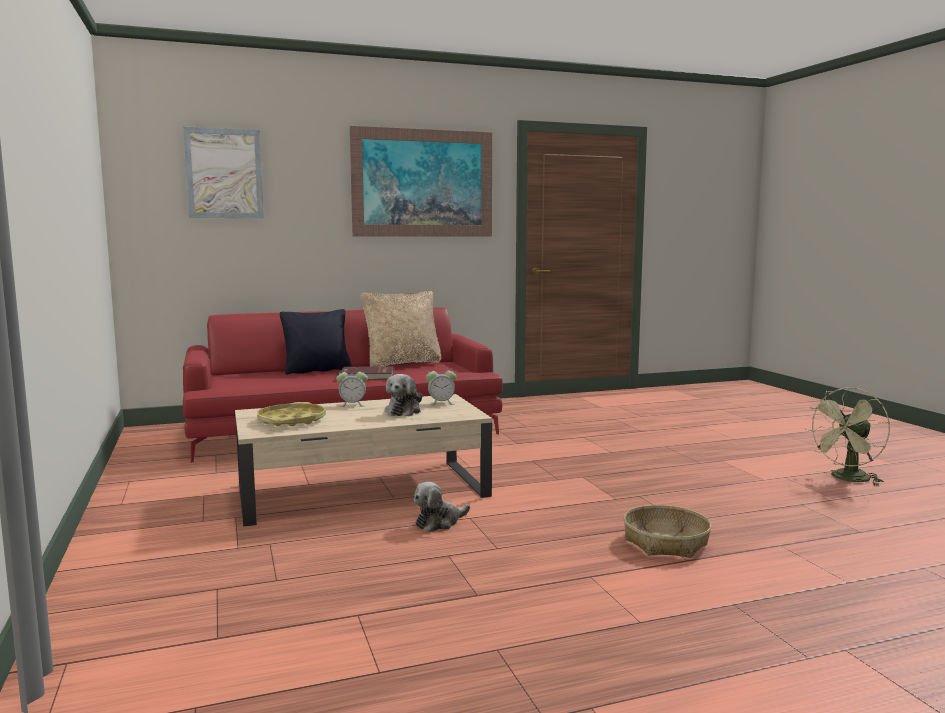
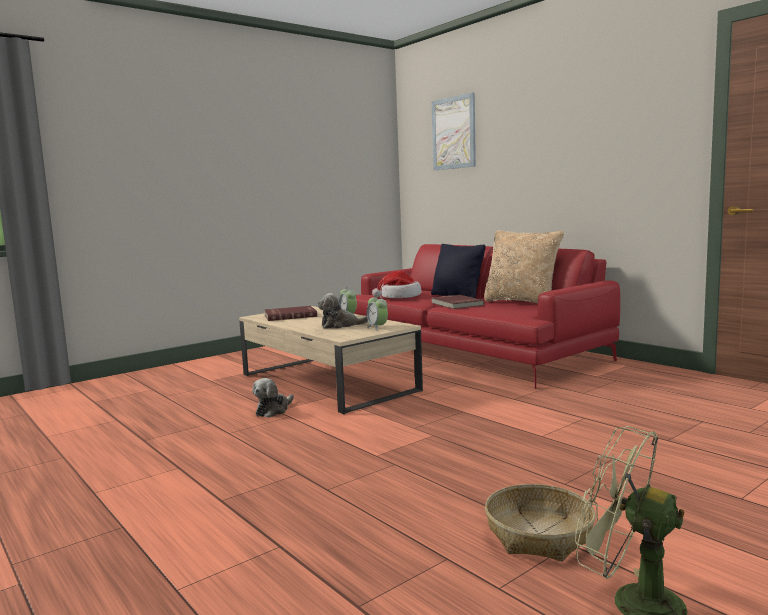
camera: 70 degrees right, 0 degrees up
yellow tray [257,402,326,426] -> red book [264,306,317,321]
picture [350,126,492,237] -> none
plush toy [414,482,470,532] -> plush toy turned 90 degrees counterclockwise [252,378,294,418]
basket [623,505,712,558] -> basket moved to [485,484,596,561]
none -> hat [372,271,422,298]

